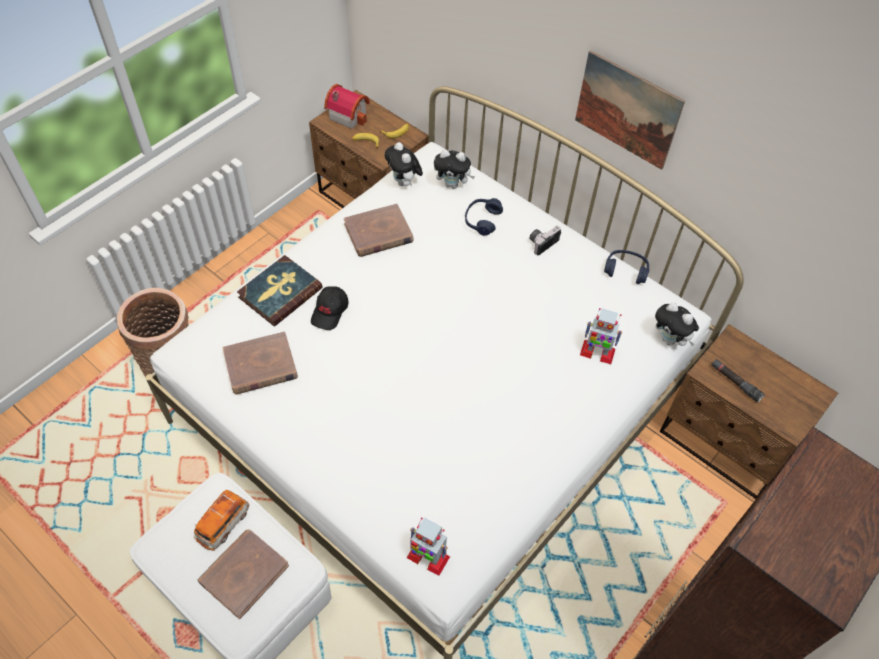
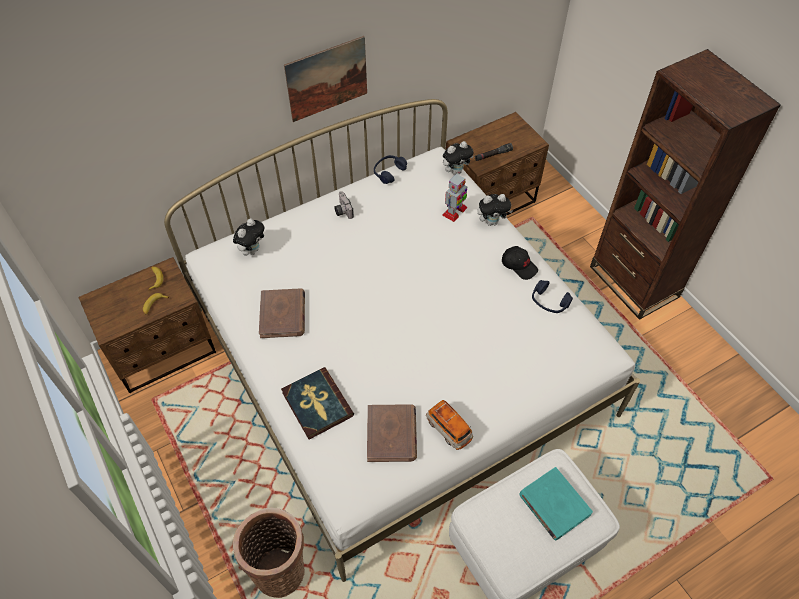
camera: 70 degrees left, 0 degrees up
toy car [194,490,250,551] -> toy car moved to [426,400,473,450]
brown book [198,530,289,619] -> turquoise book [519,467,593,540]
black cap [311,286,348,330] -> black cap moved to [502,246,538,280]
toy house [324,84,370,129] -> none
plush toy [385,142,423,186] -> plush toy moved to [478,194,513,226]
toy robot [407,517,450,576] -> none
blue headphones [465,198,503,236] -> blue headphones moved to [532,280,573,313]

